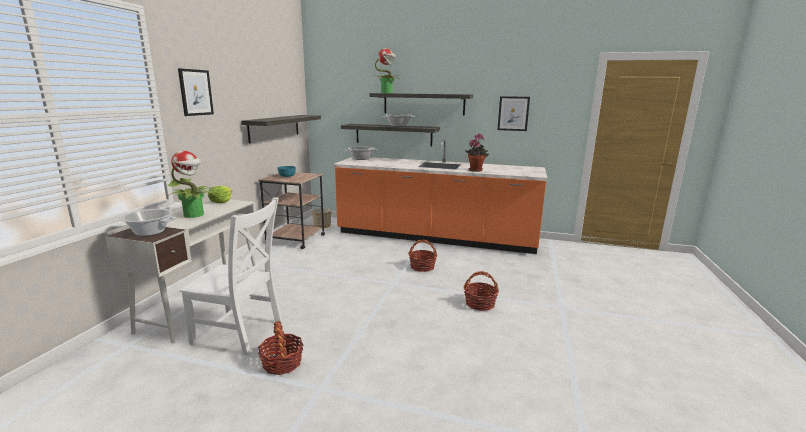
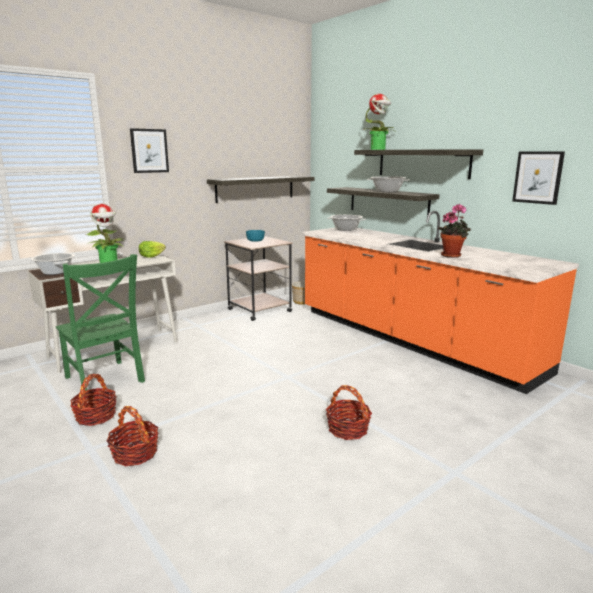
camera: 35 degrees right, 0 degrees up
white chair [179,198,282,356] -> green chair [56,254,145,399]
basket [408,239,437,272] -> basket moved to [106,406,159,466]

